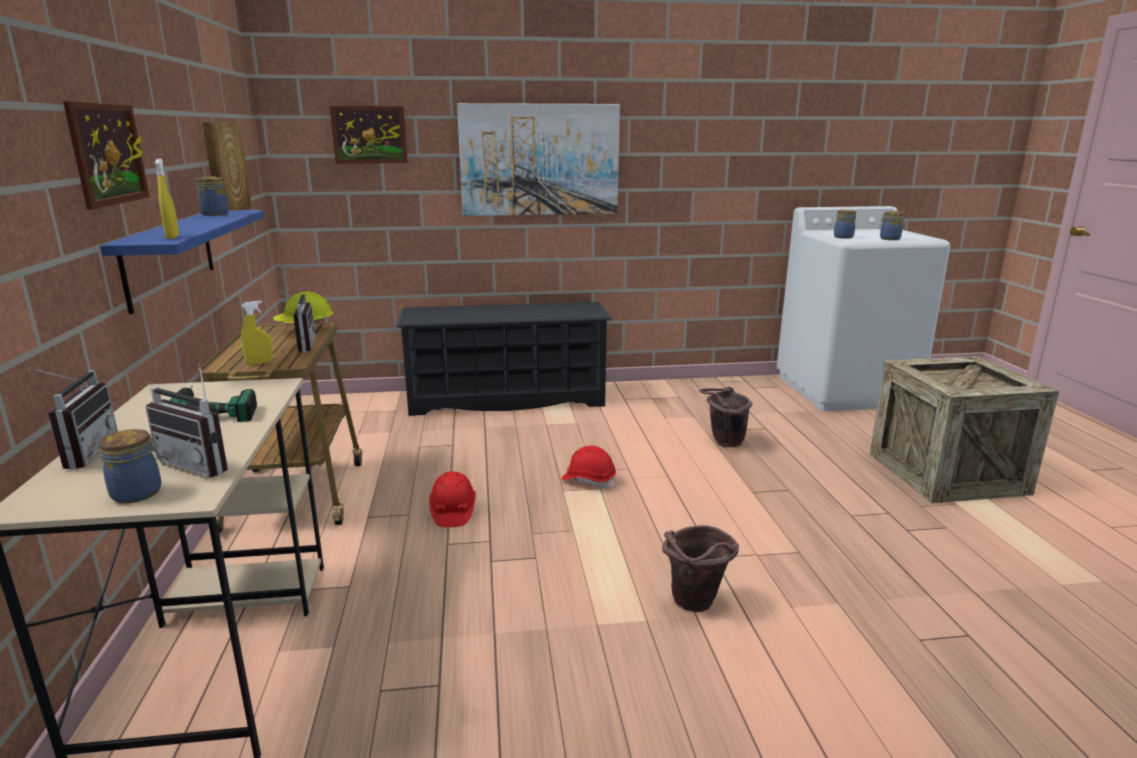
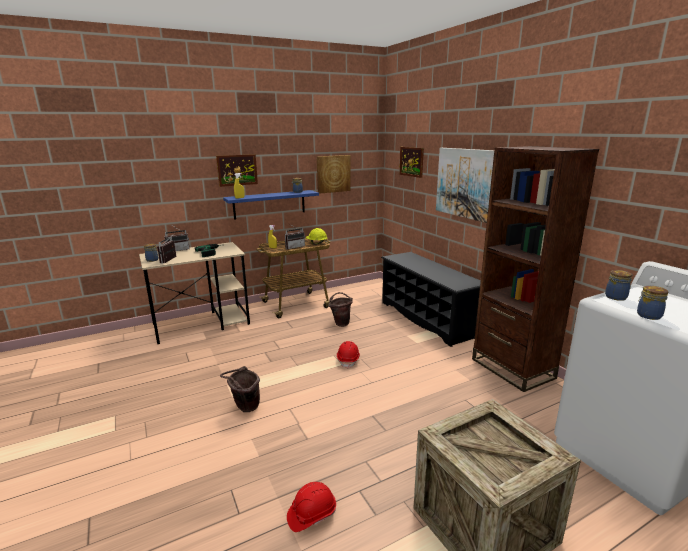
camera: 70 degrees right, 0 degrees up
red hard hat [429,472,476,527] -> red hard hat moved to [287,482,336,532]
brown bucket [699,387,752,447] -> brown bucket moved to [328,292,353,327]
none -> brown bookcase [472,146,599,392]

